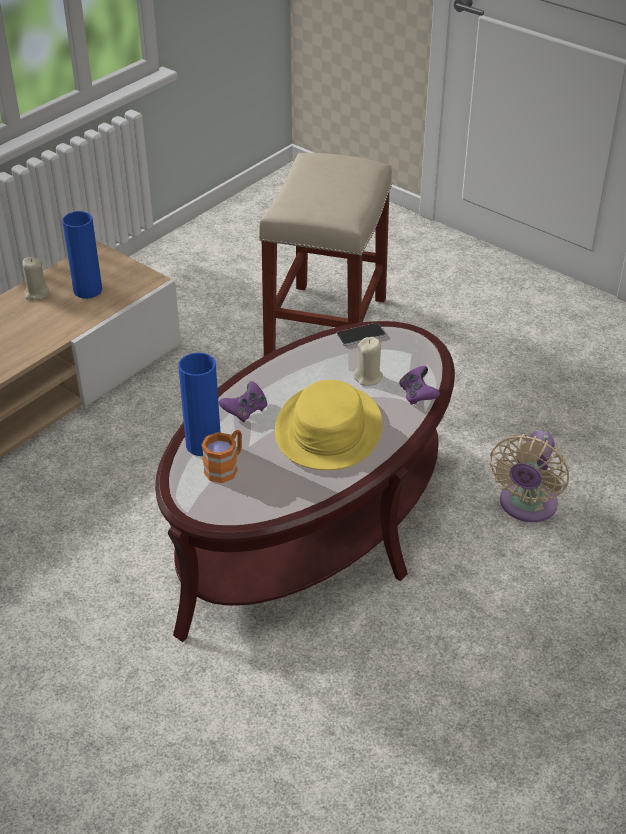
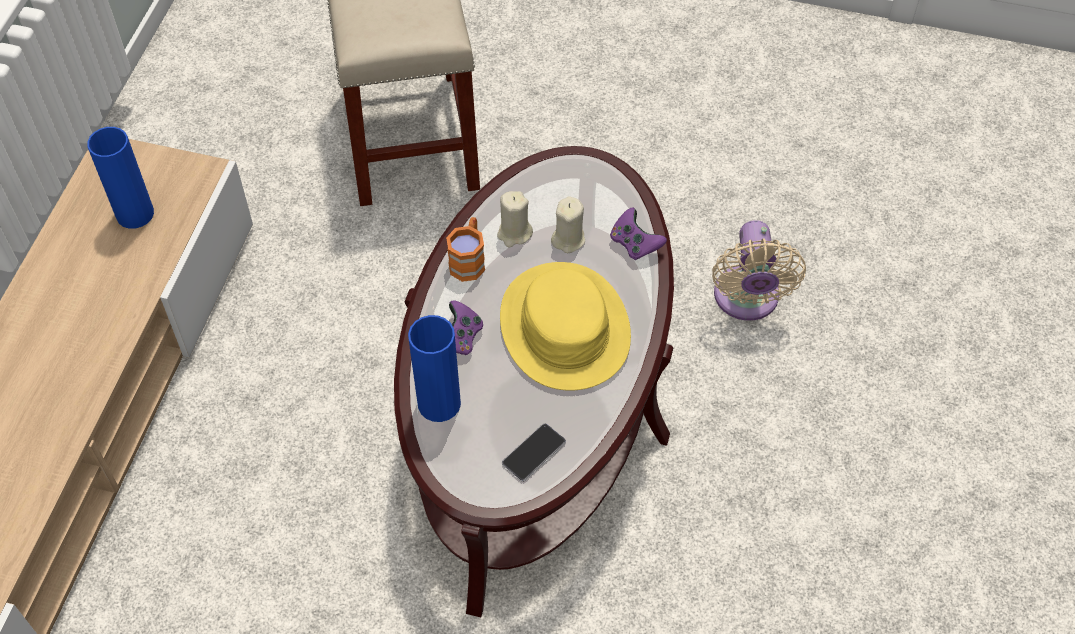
camera: 25 degrees left, 15 degrees up
beige candle [22,257,49,300] -> beige candle moved to [497,191,533,247]
orange mug [202,430,242,483] -> orange mug moved to [446,217,485,282]
phone [336,323,386,346] -> phone moved to [502,424,566,482]

